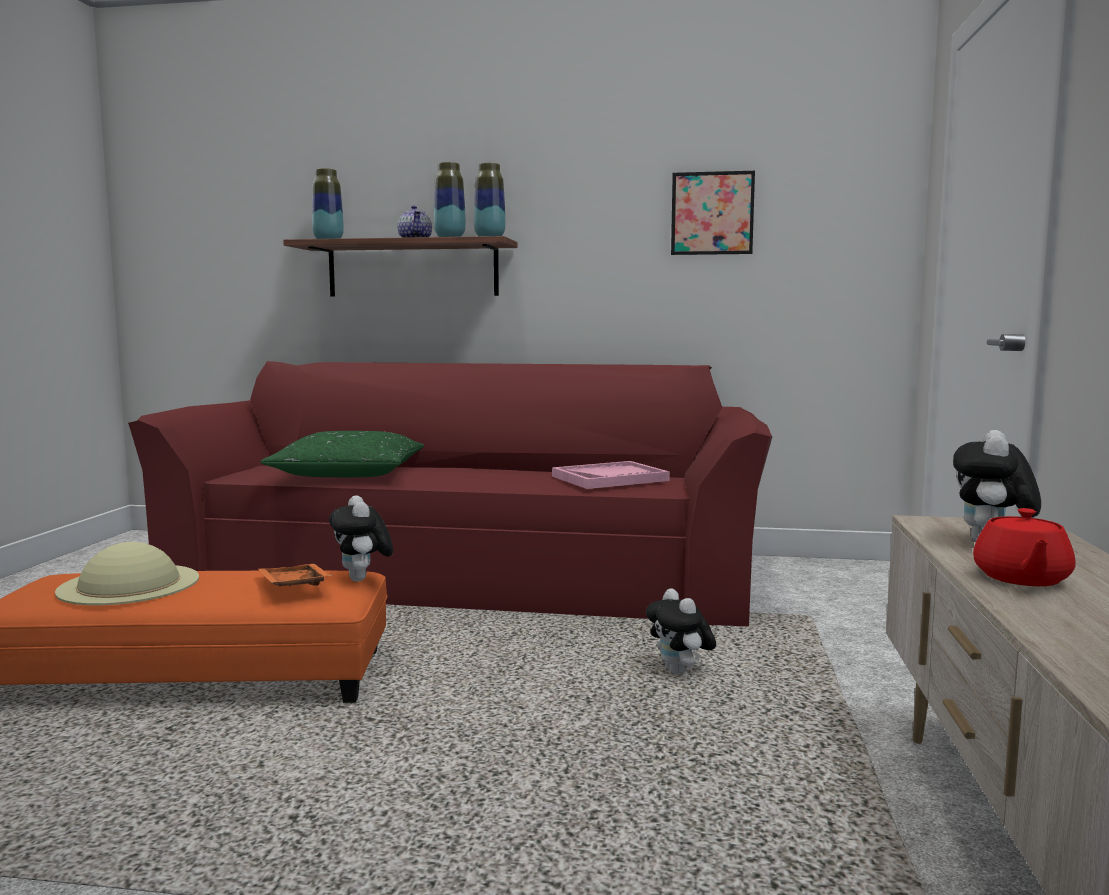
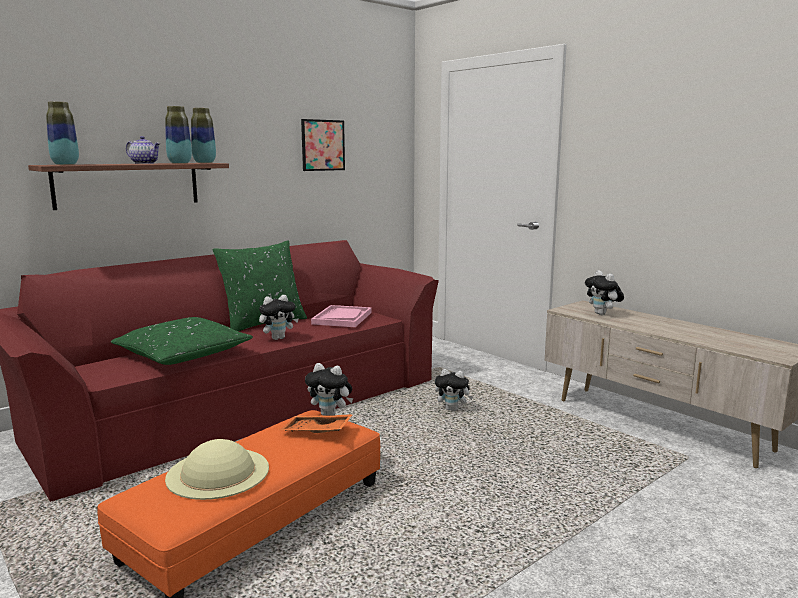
camera: 50 degrees left, 5 degrees up
red teapot [973,508,1076,586] -> none
none -> green pillow [213,240,307,331]
none -> plush toy [259,295,299,340]

